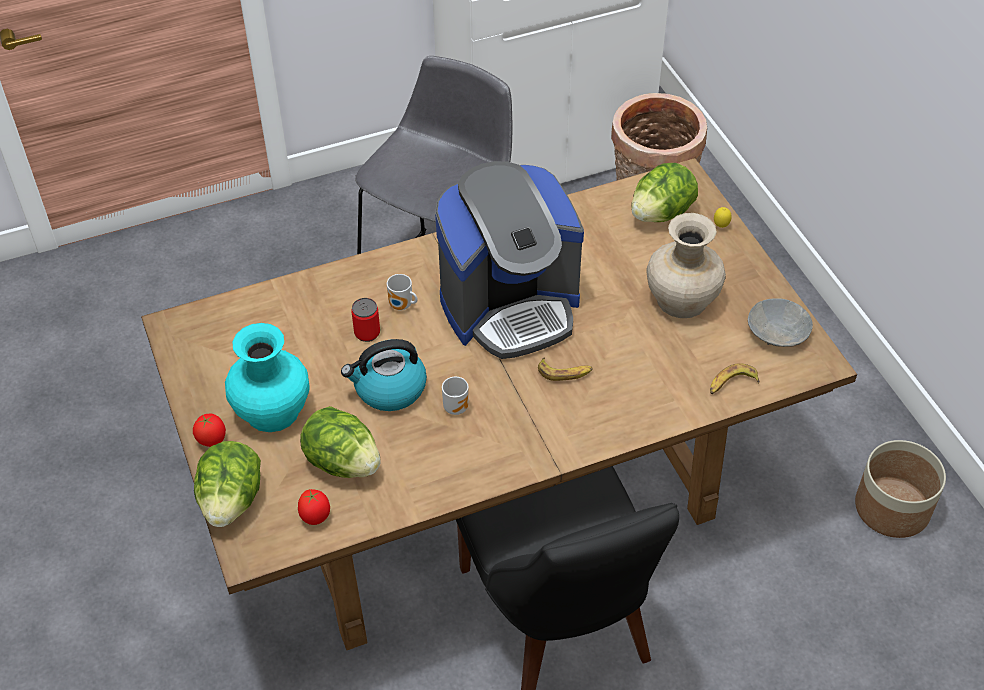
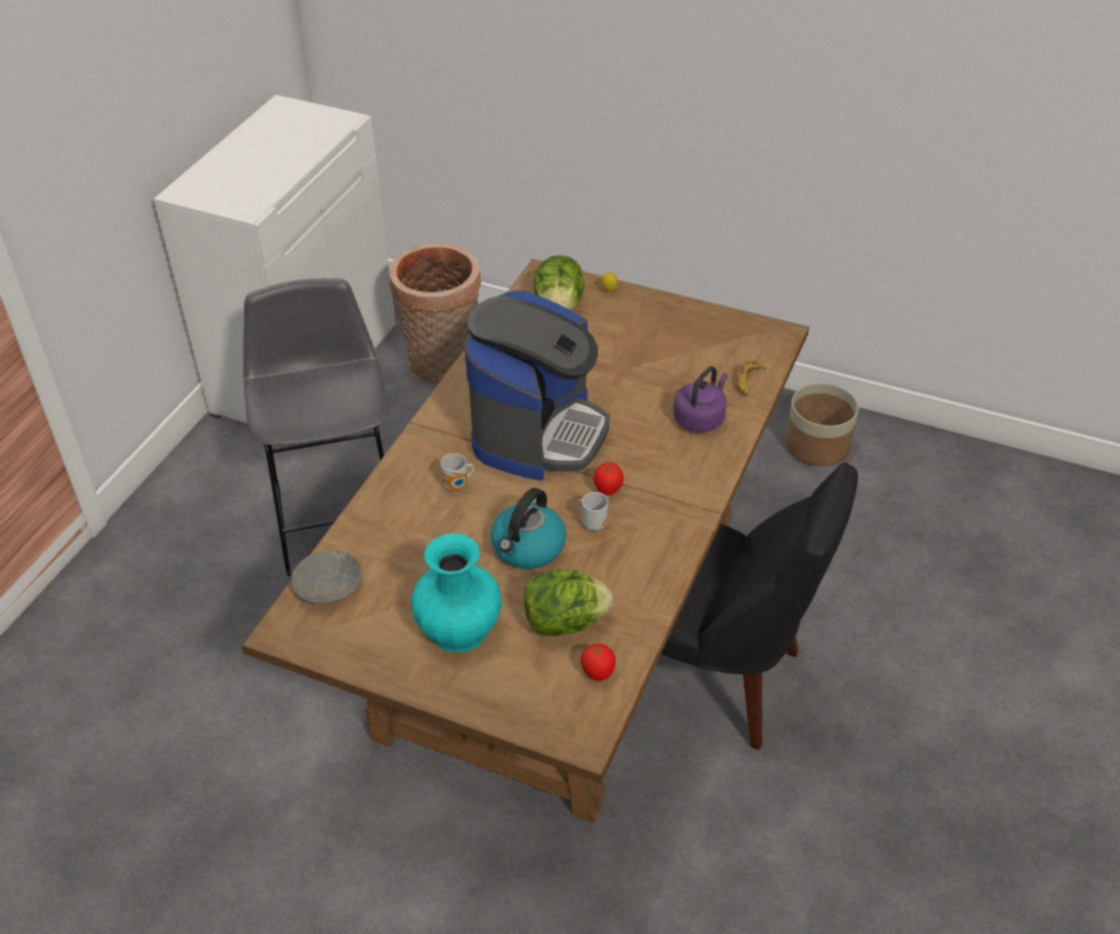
camera: 45 degrees left, 5 degrees down
tomato [193,413,226,447] -> tomato moved to [594,462,624,495]
lettuce [194,441,261,527] -> none
can [351,298,380,342] -> none
banana [538,357,593,381] -> none
beige vase [646,213,726,318] -> none
grey bowl [748,298,813,347] -> grey bowl moved to [291,550,362,604]
none -> purple kettle [673,366,728,432]

